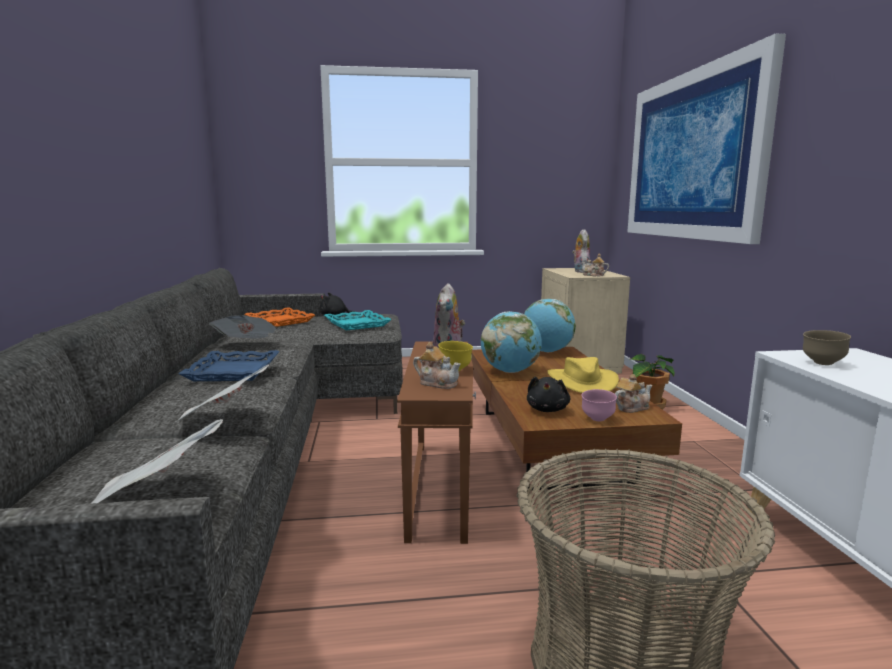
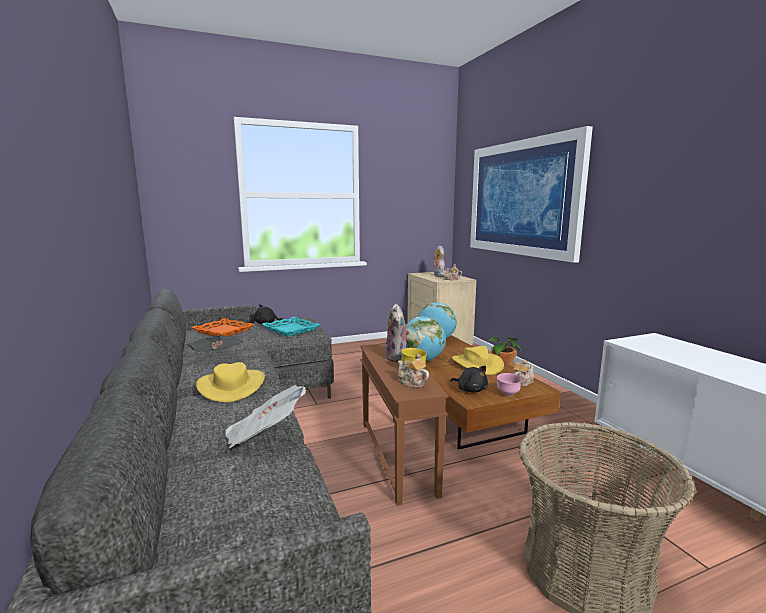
camera: 15 degrees left, 0 degrees up
newspaper [90,417,223,504] -> none
blue tray [179,350,280,381] -> yellow hat [196,362,265,403]
teapot [413,342,461,389] -> teapot turned 150 degrees counterclockwise [398,353,429,388]
black plush toy [527,377,570,412] -> black plush toy turned 45 degrees counterclockwise [450,366,488,393]
brown bowl [803,330,851,365] -> none

